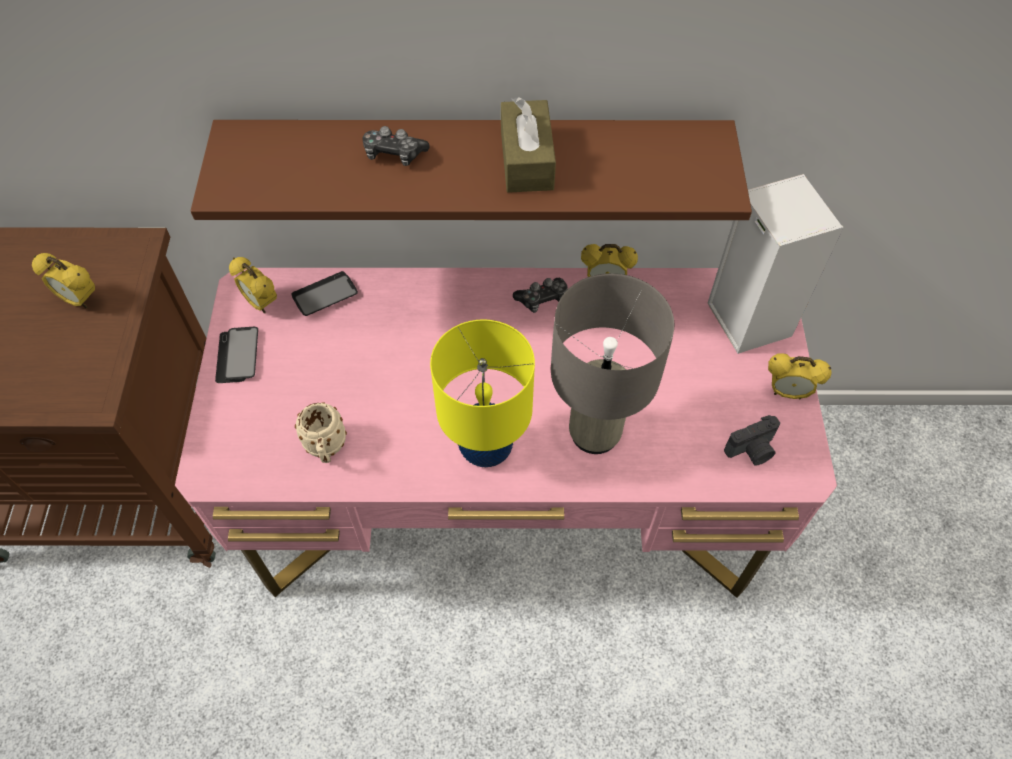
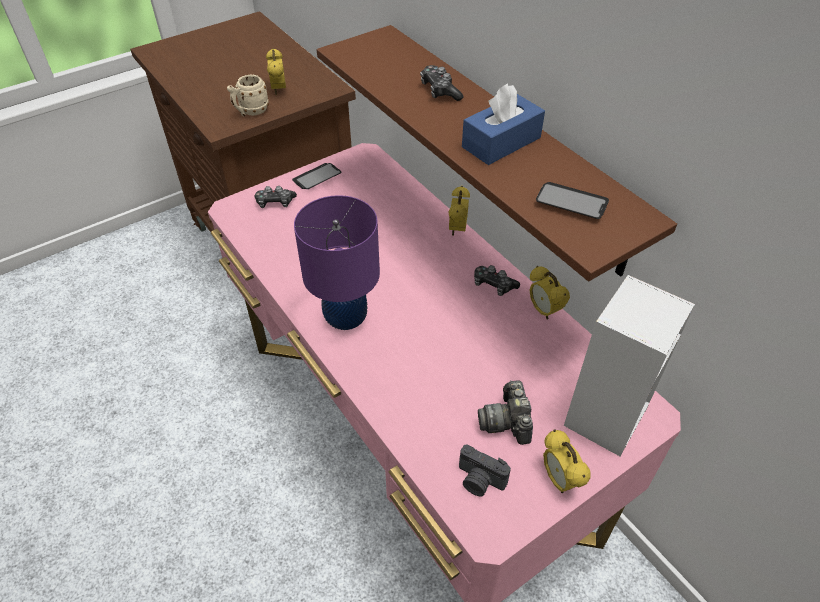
camera: 55 degrees right, 10 degrees down
alarm clock [229,257,277,313] -> alarm clock moved to [448,186,470,235]
phone [291,271,358,316] -> phone moved to [536,182,609,219]
beige mug [295,402,347,463] -> beige mug moved to [227,74,269,116]
yellow table lamp [430,320,535,467] -> purple table lamp [294,195,380,330]
brown tissue box [501,97,556,193] -> blue tissue box [462,83,545,165]
grey table lamp [551,273,674,454] -> none
none -> game controller [255,186,297,208]
none -> camera [478,380,533,445]

